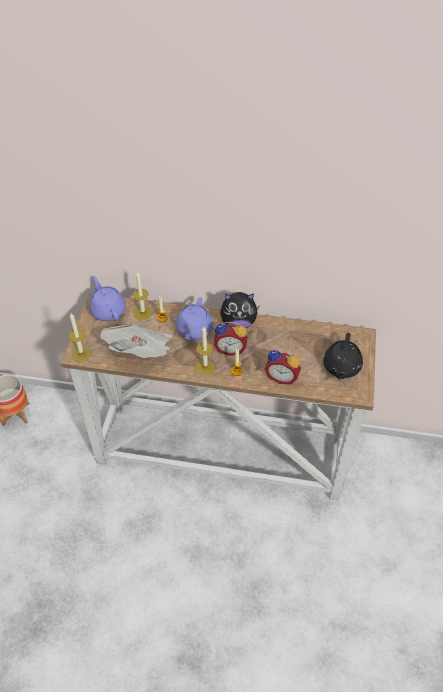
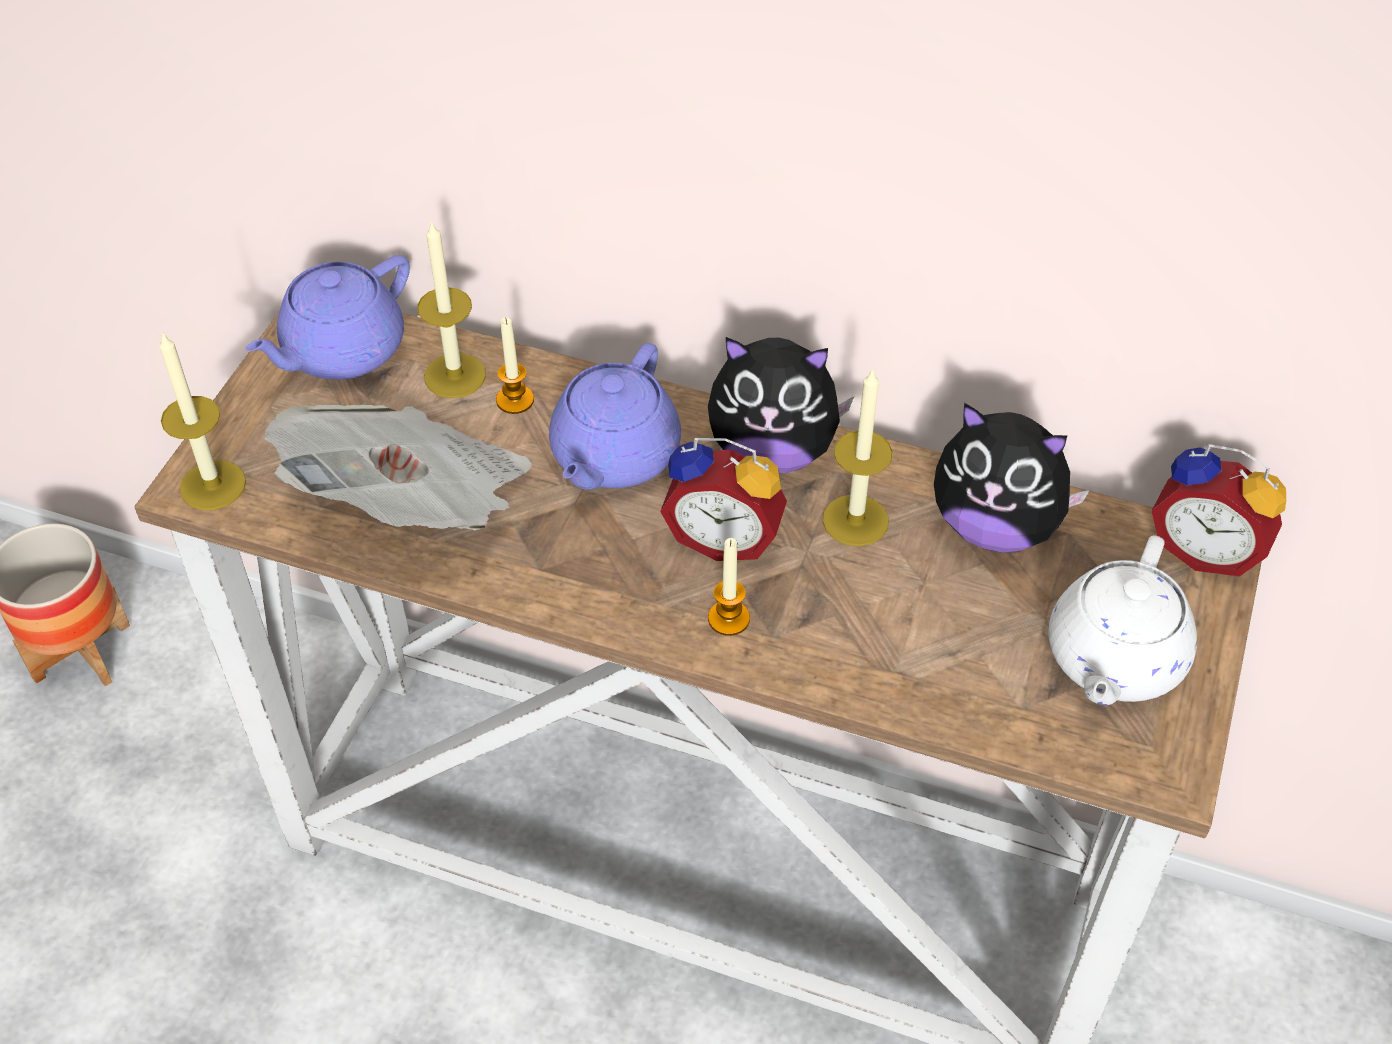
camera: 10 degrees right, 0 degrees up
purple teapot [89,276,126,321] -> purple teapot turned 120 degrees counterclockwise [246,255,410,380]
candle [196,327,215,375] -> candle moved to [823,368,893,547]
alarm clock [265,350,301,384] -> alarm clock moved to [1152,444,1286,576]
black teapot [323,333,363,380] -> white teapot [1048,536,1197,705]
none -> plush toy [934,403,1090,552]

